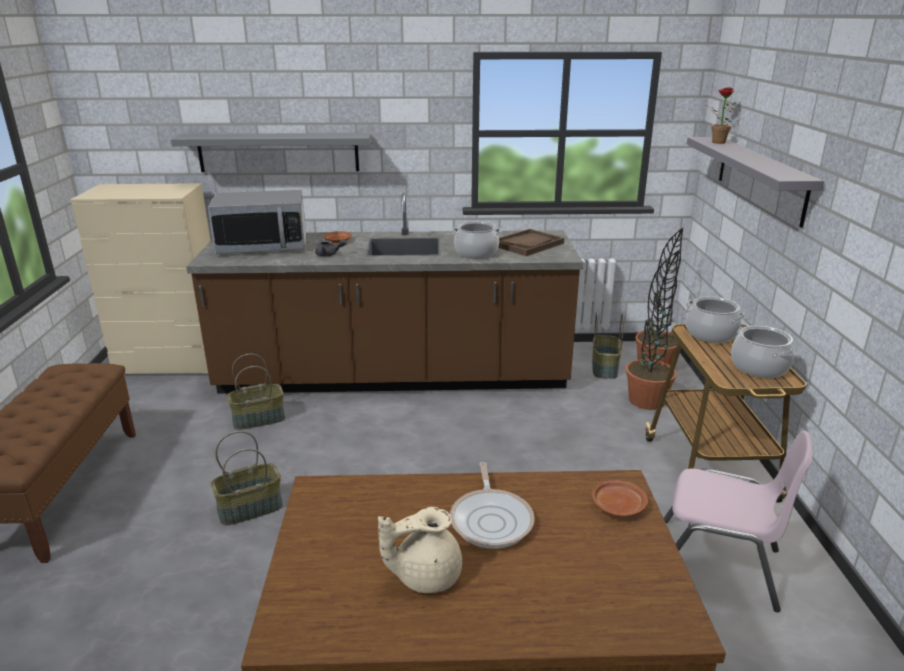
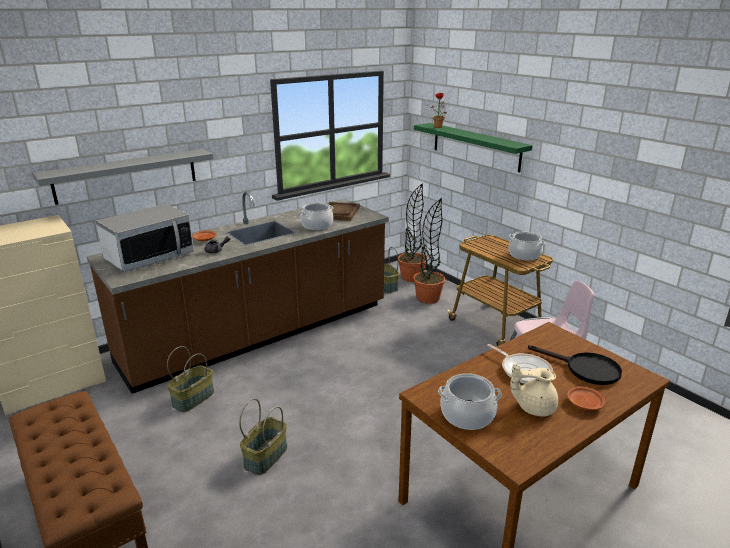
camera: 35 degrees left, 0 degrees up
beige teapot [378,507,462,593] -> beige teapot turned 60 degrees clockwise [510,363,558,417]
brown plate [592,480,648,517] -> brown plate moved to [567,386,605,410]
cooking pot [686,297,746,343] -> cooking pot moved to [438,373,502,430]
grey shelf [687,137,824,228] -> green shelf [414,123,533,173]
none -> black frying pan [528,345,622,385]

